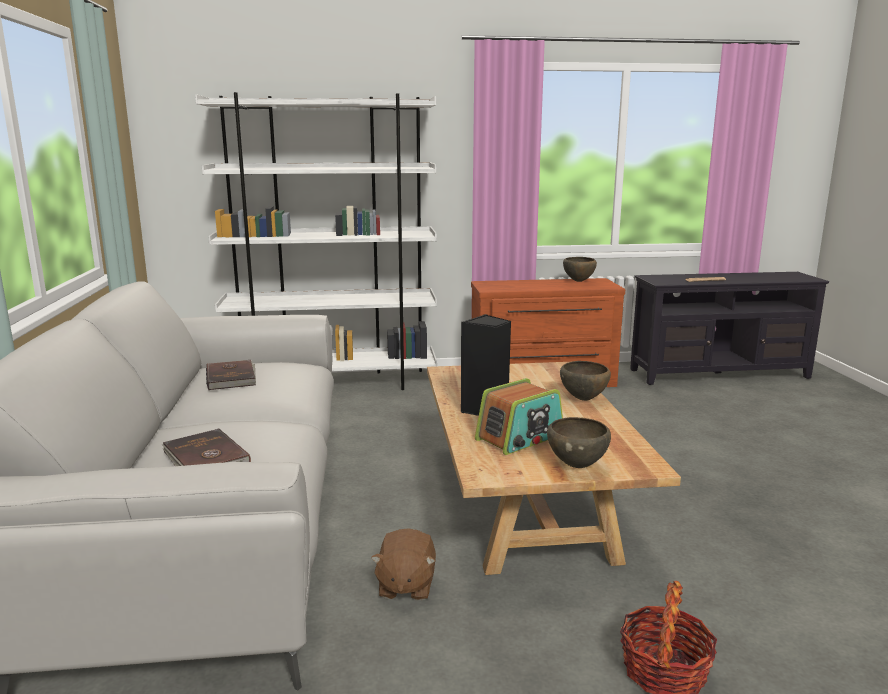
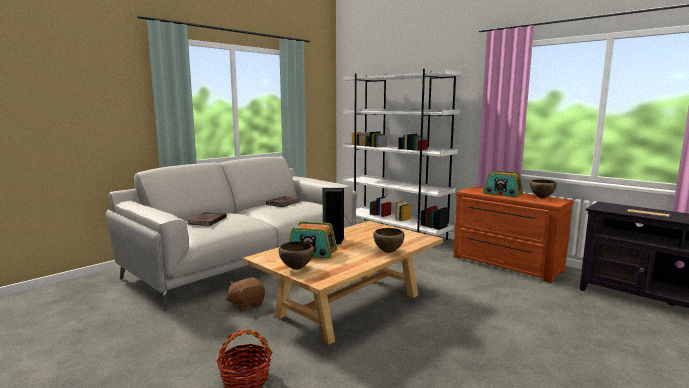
camera: 50 degrees right, 5 degrees down
none -> radio [483,171,523,197]

